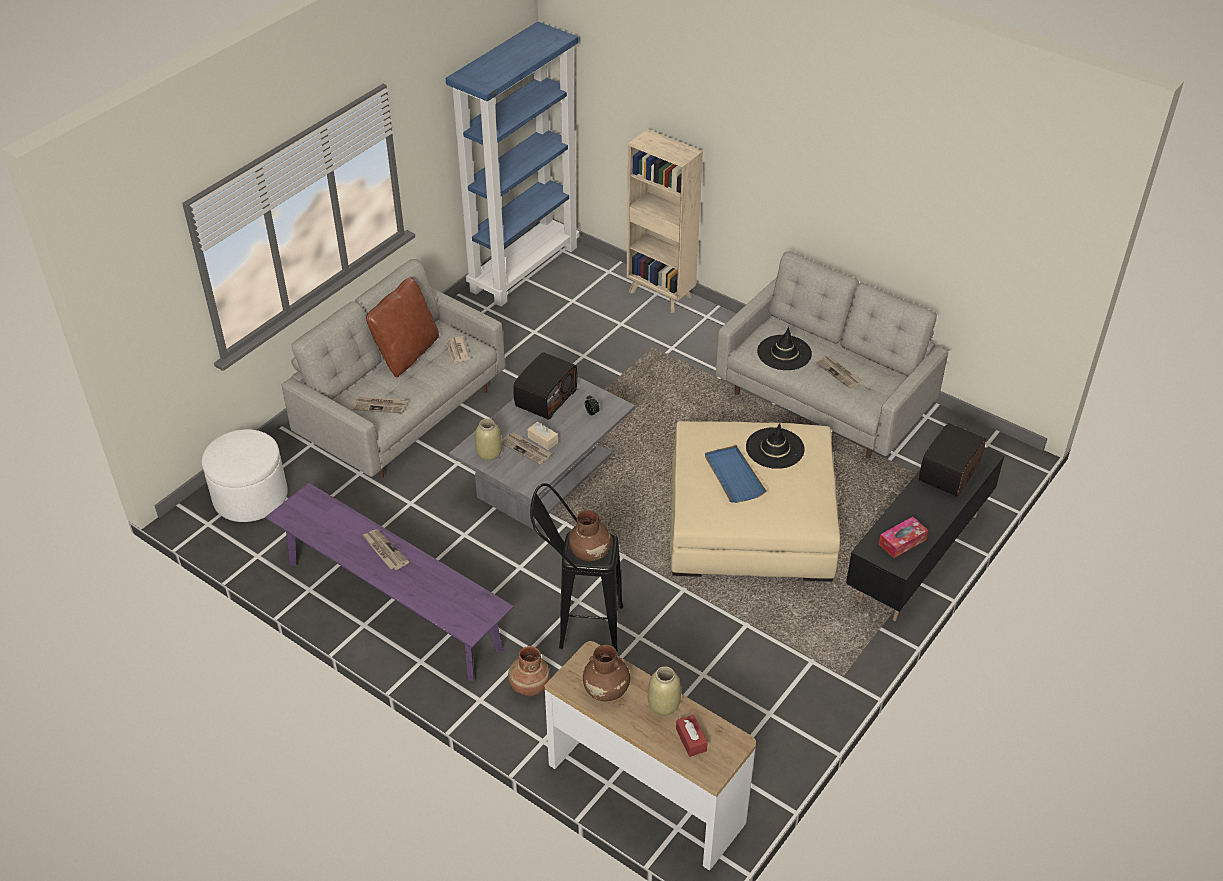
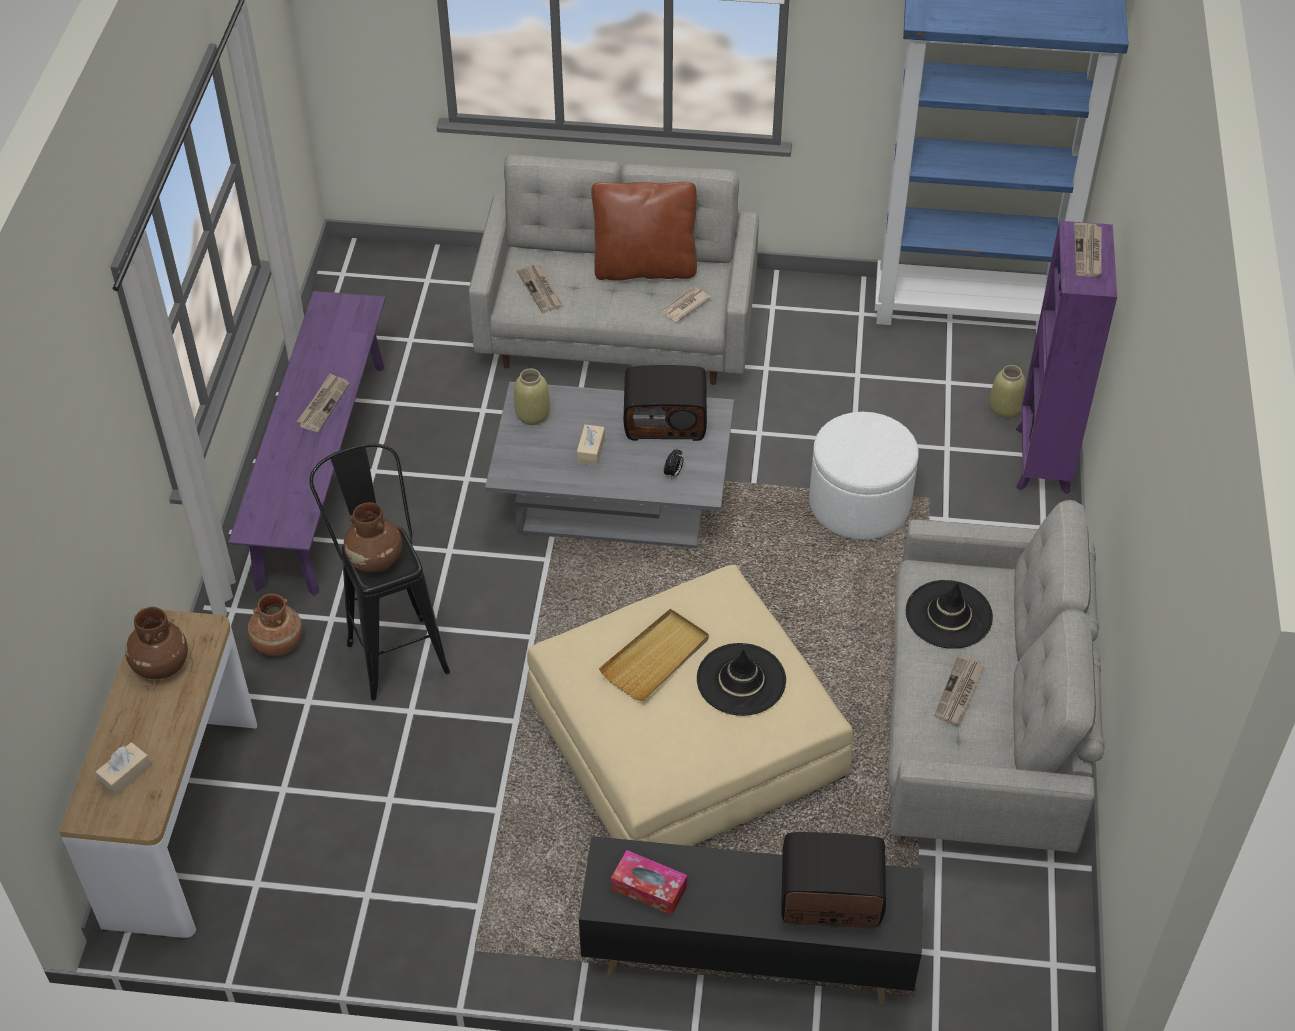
camera: 60 degrees right, 5 degrees up
white ottoman [202,429,287,522] -> white ottoman moved to [809,412,919,540]
newspaper [502,432,552,465] -> newspaper moved to [1074,223,1102,277]
beige bookcase [627,129,703,313] -> purple bookcase [1015,221,1117,494]
beige vase [648,666,681,716] -> beige vase moved to [990,365,1026,418]
red tissue box [676,715,708,757] -> beige tissue box [95,742,151,796]
blue tray [705,445,767,503] -> beige tray [599,609,709,701]

